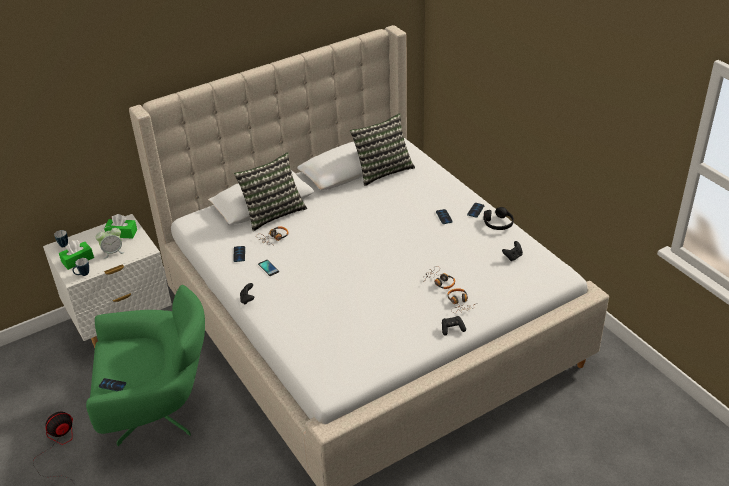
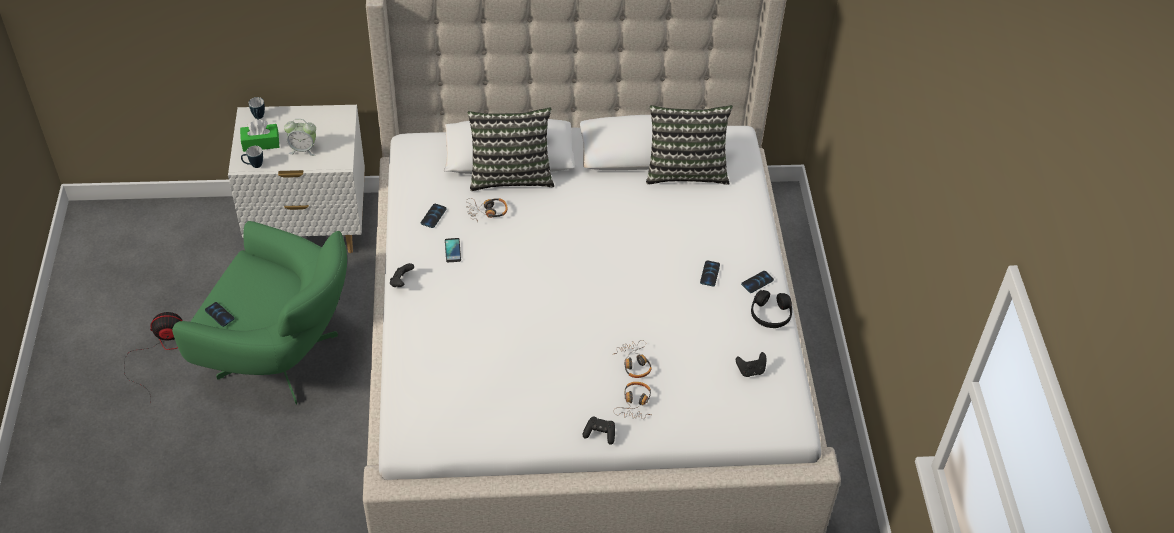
camera: 25 degrees right, 10 degrees up
green tissue box [104,214,137,239] -> none

